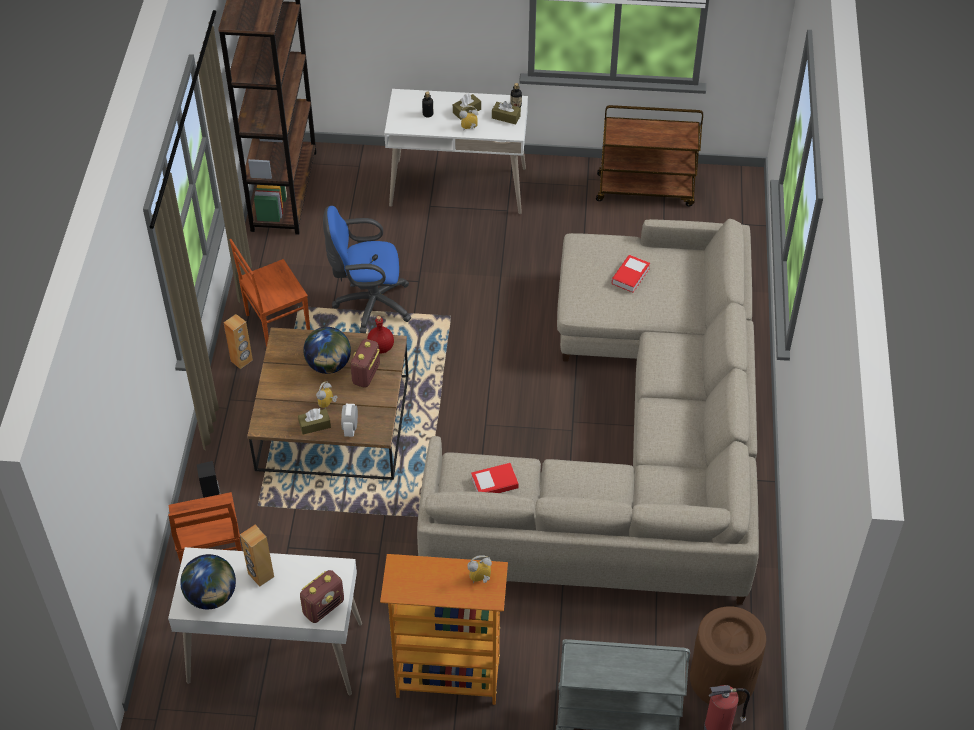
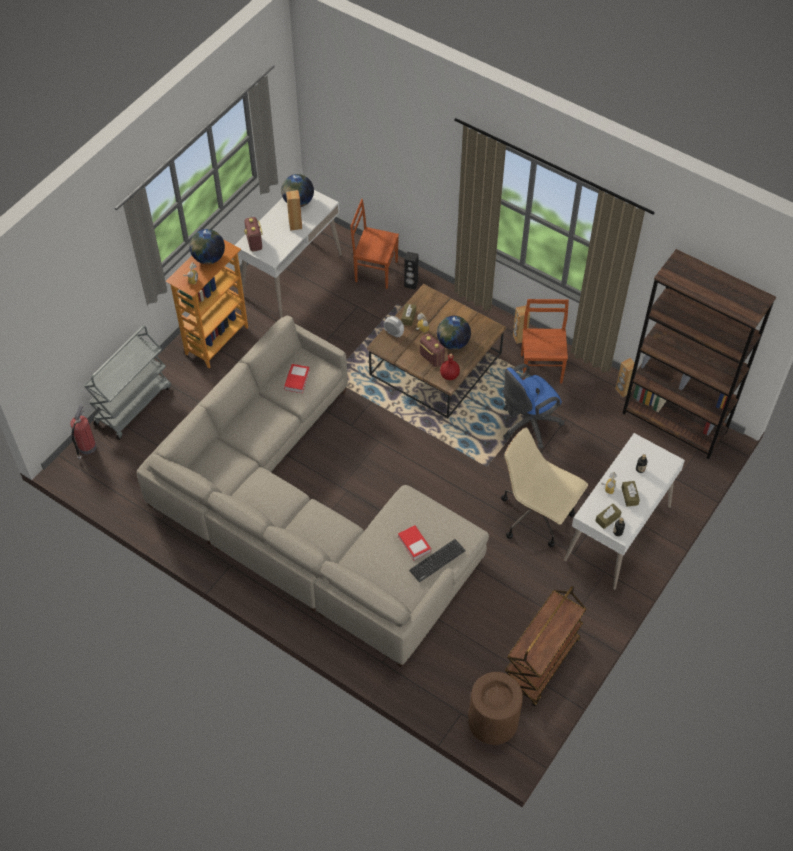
camera: 120 degrees right, 5 degrees up
blue office chair [323,206,411,333] -> blue office chair turned 150 degrees counterclockwise [503,364,564,449]
brown trash can [690,606,766,706] -> brown trash can moved to [468,672,523,745]
none -> globe [189,229,225,264]
none -> keyboard [409,539,466,582]
none -> beige office chair [501,428,588,547]
none -> brown speaker [615,358,638,397]

